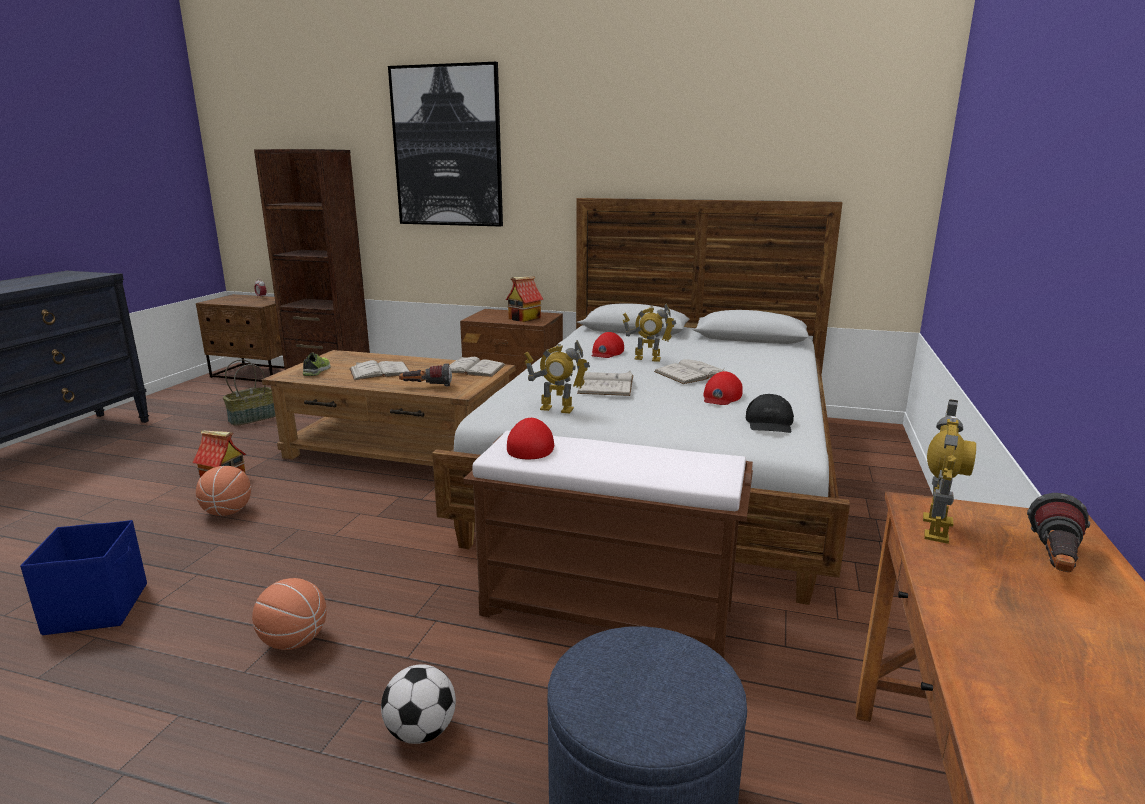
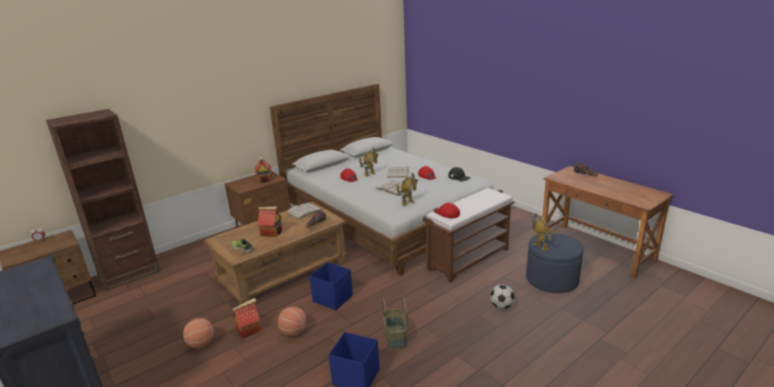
camera: 55 degrees left, 5 degrees up
basket [223,359,276,426] -> basket moved to [382,296,407,349]
basketball [252,578,327,650] -> basketball moved to [183,318,214,348]
white book [350,360,410,380] -> toy house [257,206,282,237]
picture [388,62,503,227] -> none
toy robot [923,399,976,544] -> toy robot moved to [531,213,555,251]
none -> blue storage box [309,262,353,310]

